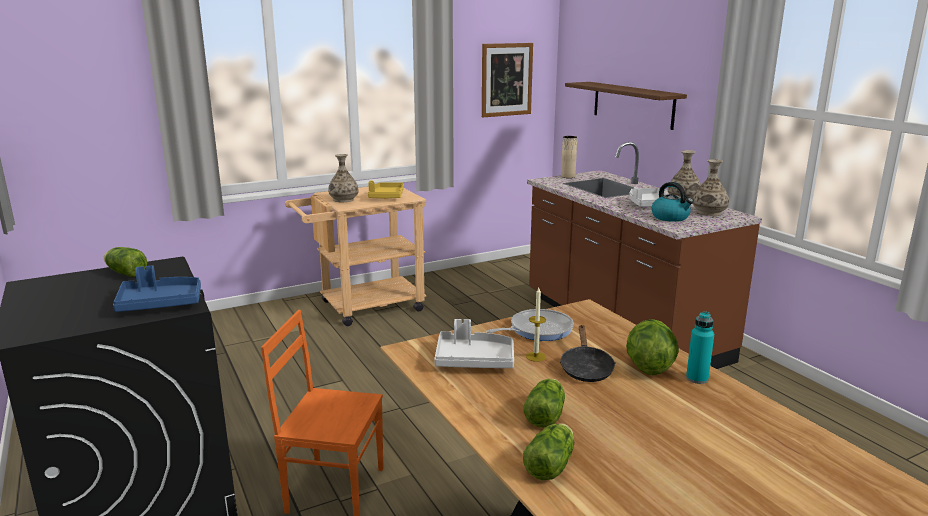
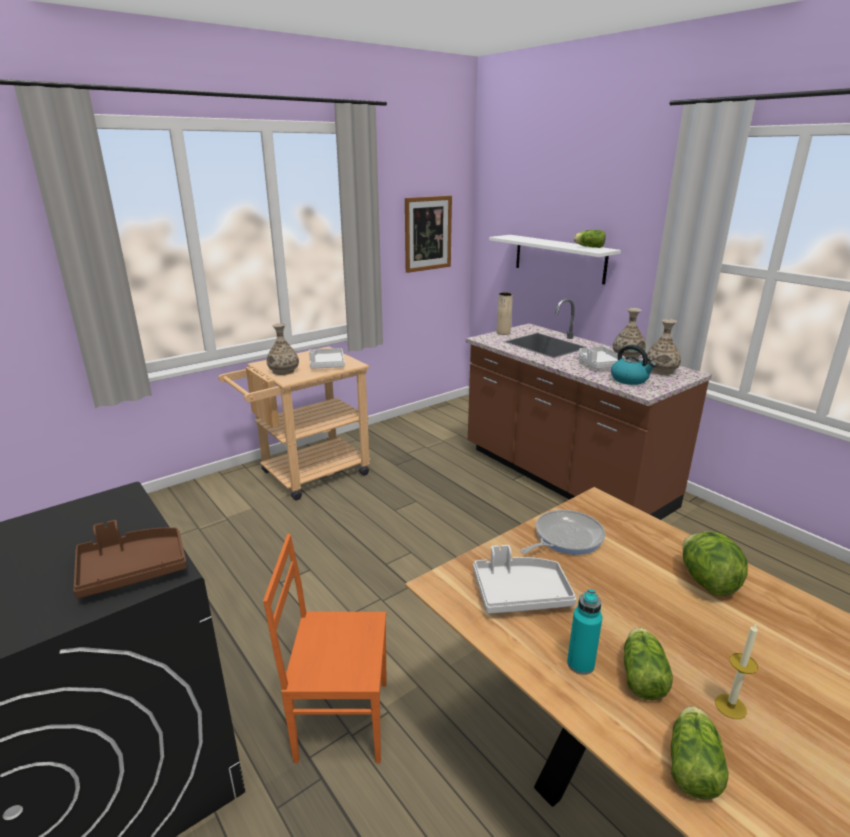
camera: 10 degrees left, 5 degrees up
lettuce [104,247,147,277] -> lettuce moved to [574,230,605,248]
blue tray [113,265,201,312] -> brown tray [74,520,187,599]
yellow tray [368,180,404,199] -> white tray [309,348,345,368]
candle [526,288,546,362] -> candle moved to [715,624,758,719]
black frying pan [560,325,615,382] -> none
brown shelf [565,82,687,130] -> white shelf [489,235,621,285]
turquoise bottle [686,311,714,384] -> turquoise bottle moved to [567,589,602,675]

